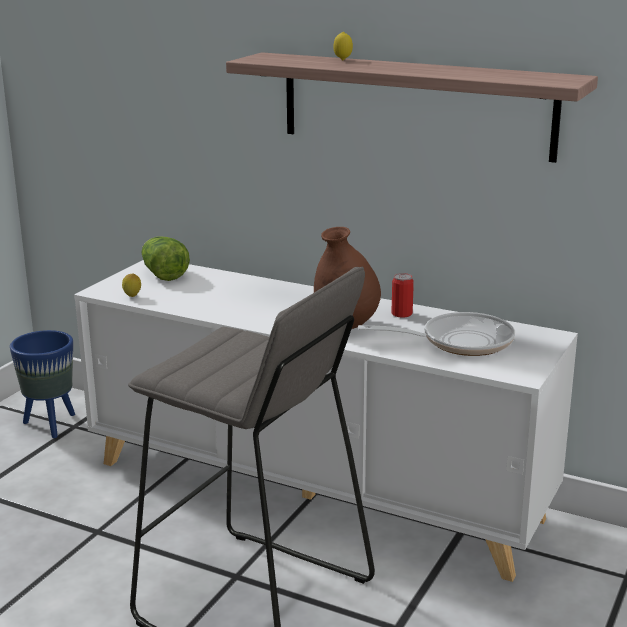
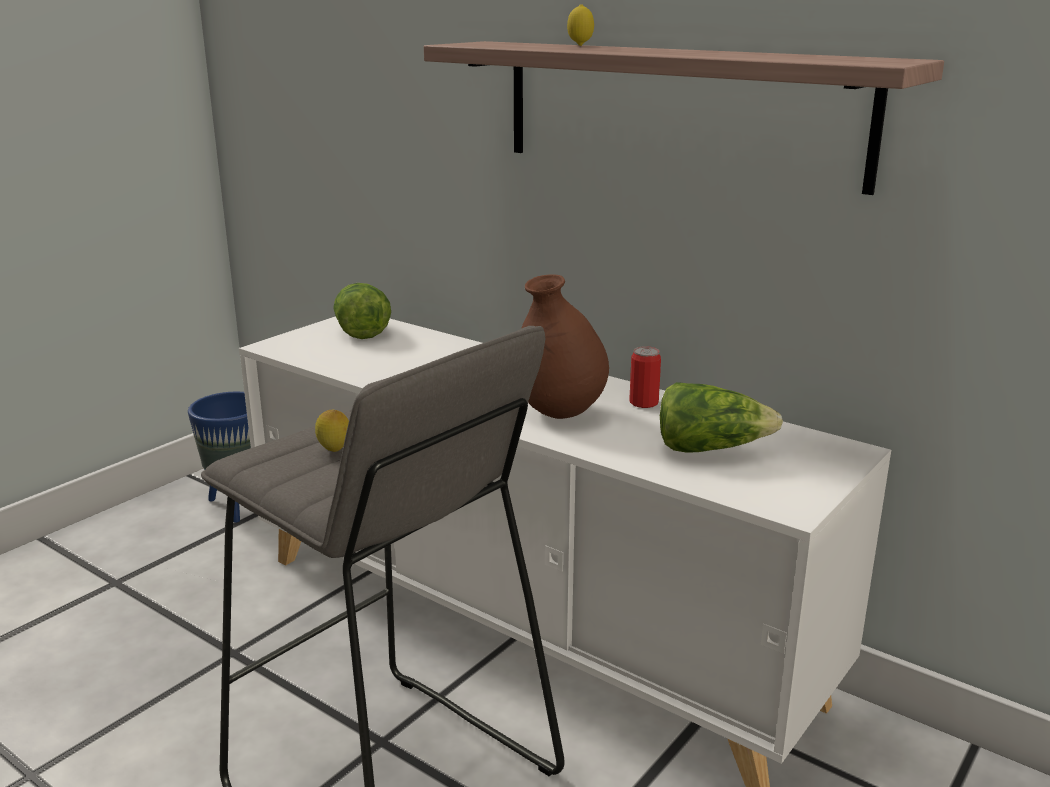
camera: 10 degrees right, 0 degrees up
lemon [122,273,141,297] -> lemon moved to [315,410,349,452]
frying pan [358,312,515,356] -> lettuce [660,382,783,453]

